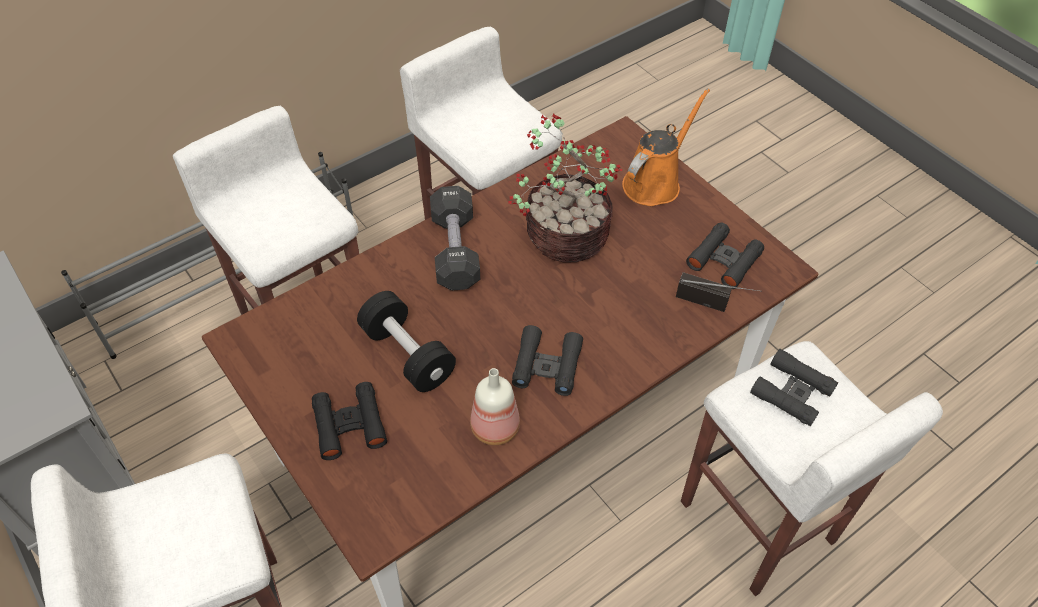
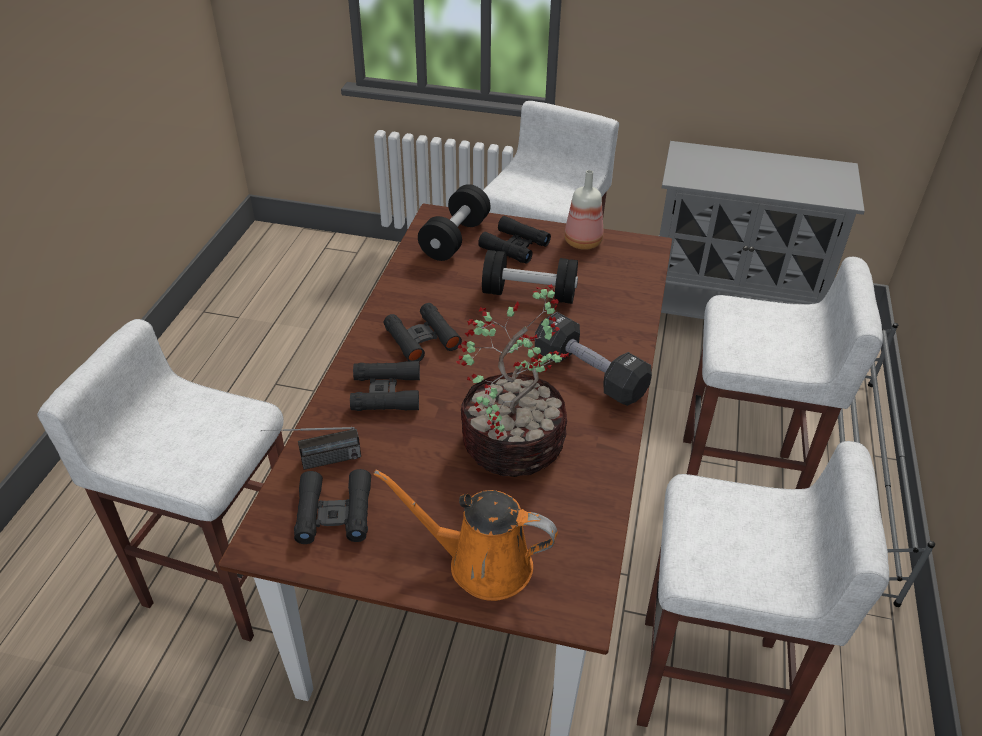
camera: 140 degrees right, 10 degrees down
bottle [470,368,520,445] -> bottle moved to [564,170,603,250]
orange watering can [622,88,710,206] -> orange watering can turned 105 degrees clockwise [373,470,558,601]
black binoculars [750,349,838,426] -> black binoculars moved to [350,361,420,411]
none -> black dumbbell [418,184,491,261]

